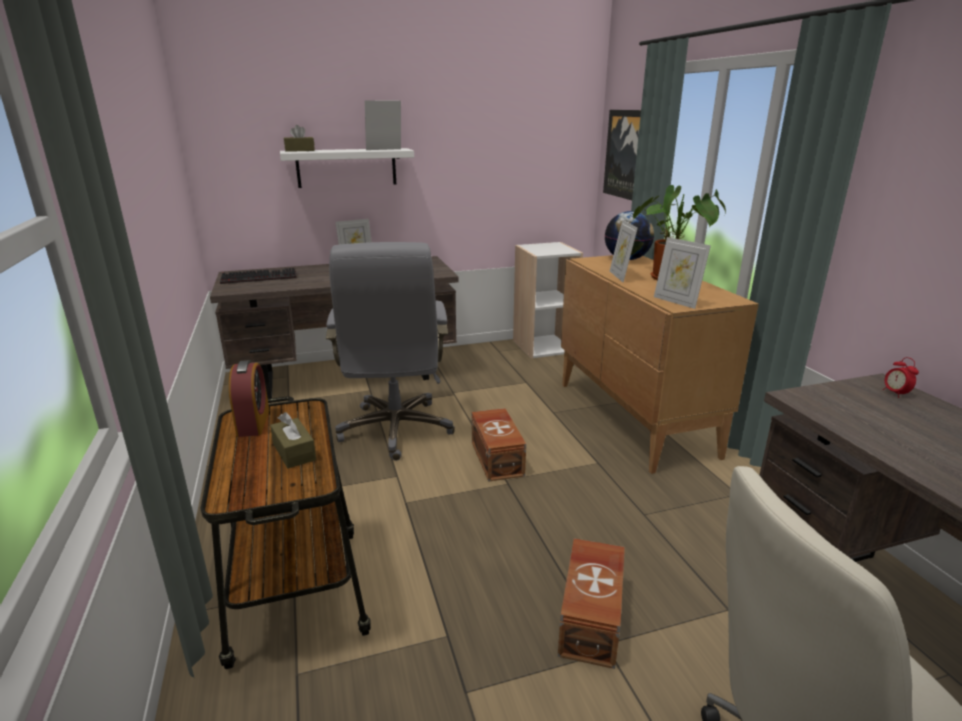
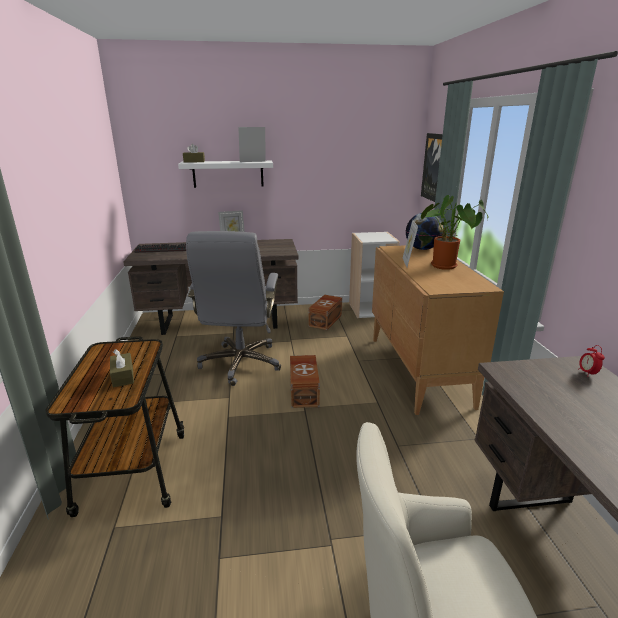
camera: 10 degrees right, 0 degrees up
alarm clock [229,360,269,437] -> none
brown storage box [558,538,625,669] -> brown storage box moved to [309,295,342,330]
picture frame [654,237,711,309] -> none

